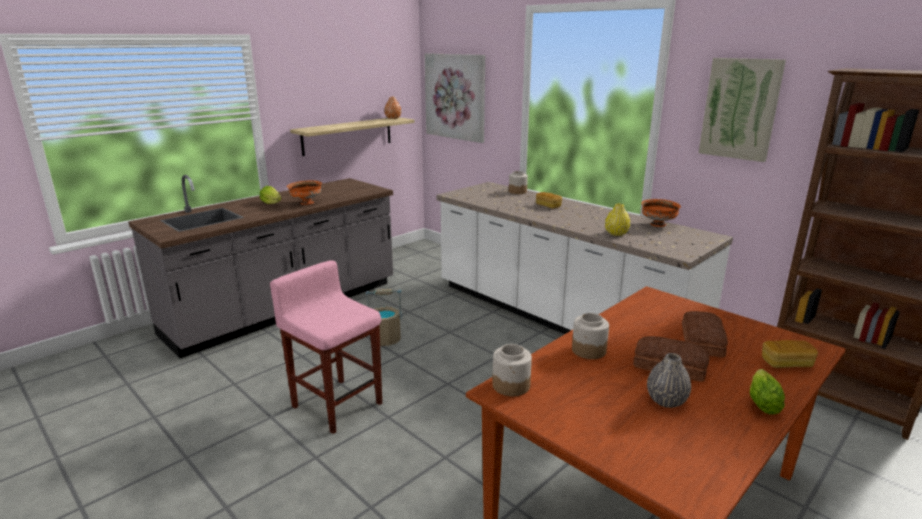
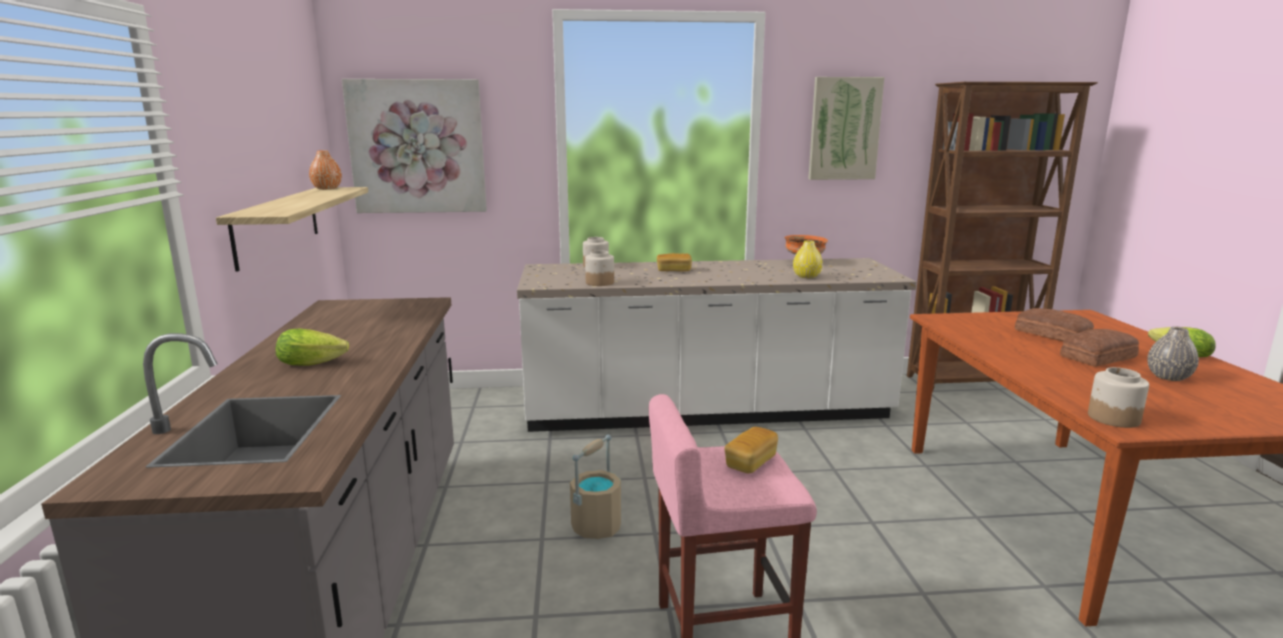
camera: 50 degrees left, 5 degrees down
orange bowl [287,181,322,205] -> none
jar [572,313,609,359] -> jar moved to [585,251,614,286]
bread [762,340,818,368] -> bread moved to [724,427,778,473]

